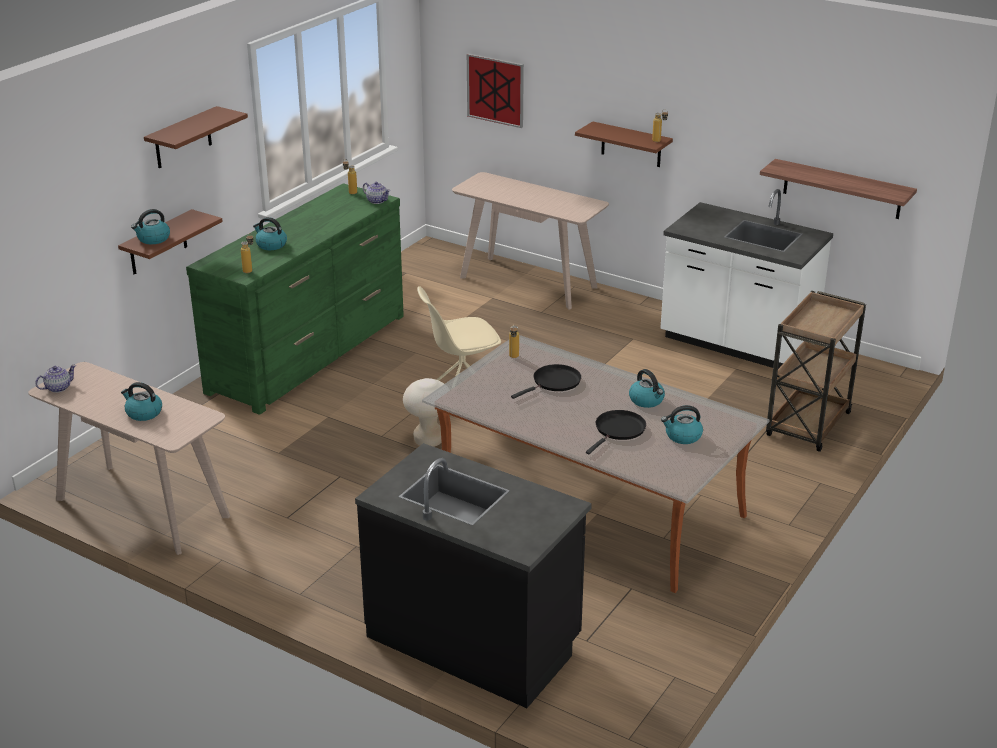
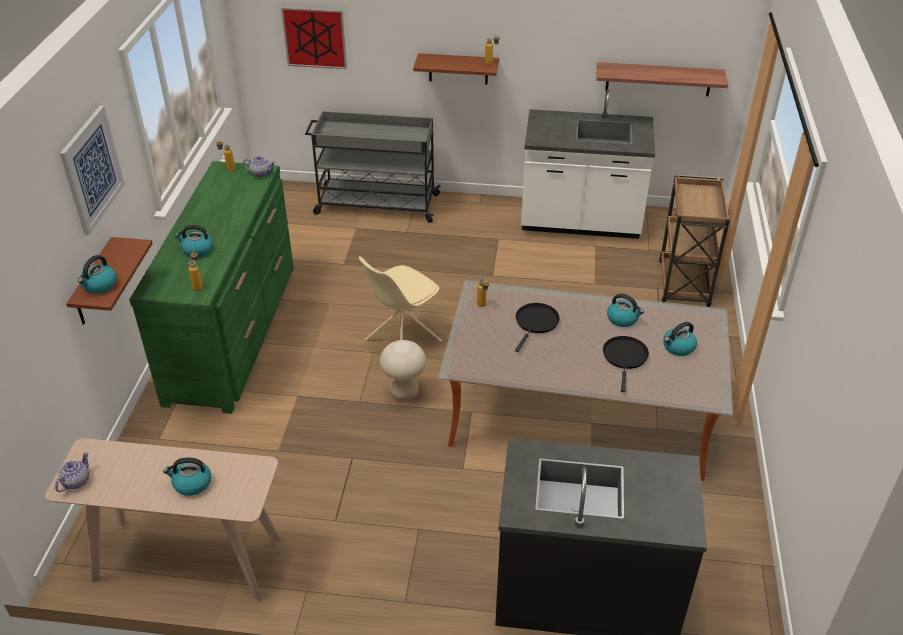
camera: 25 degrees left, 10 degrees up
brown shelf [144,106,248,168] -> picture [60,105,125,235]
beige console table [452,172,609,309] -> grey cart [305,111,441,223]

